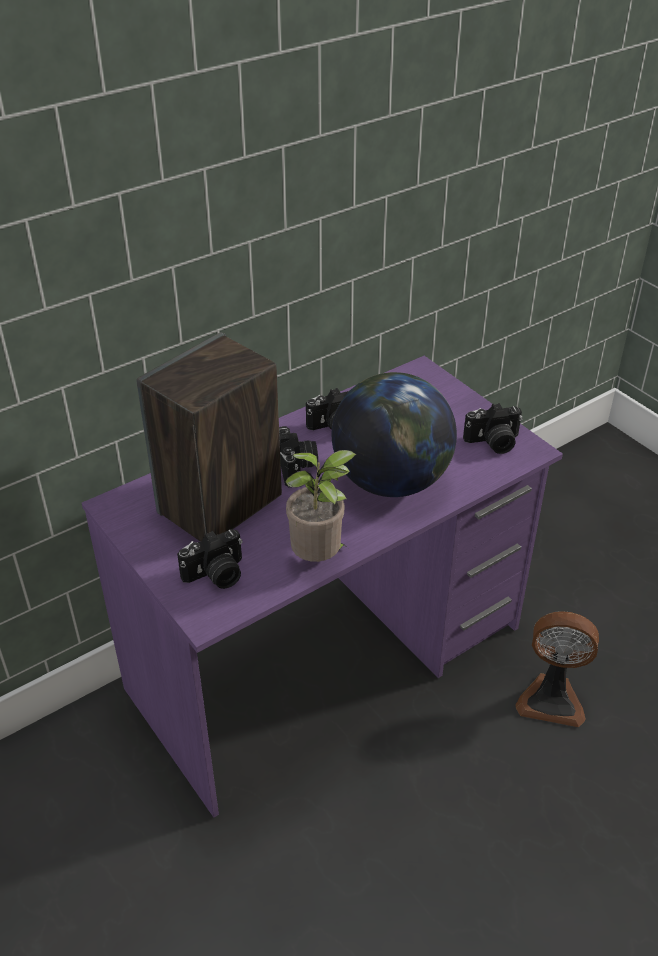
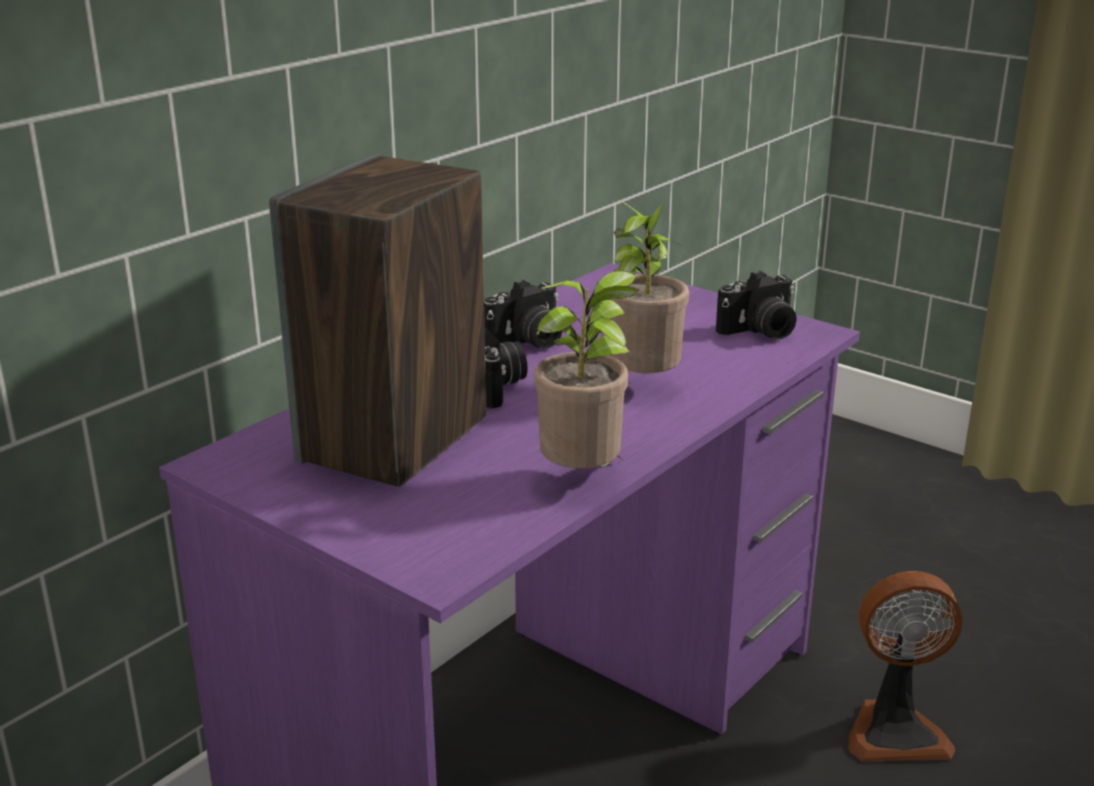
camera: 15 degrees left, 15 degrees down
camera [177,530,242,589] -> none
globe [332,372,457,497] -> potted plant [610,200,689,373]

